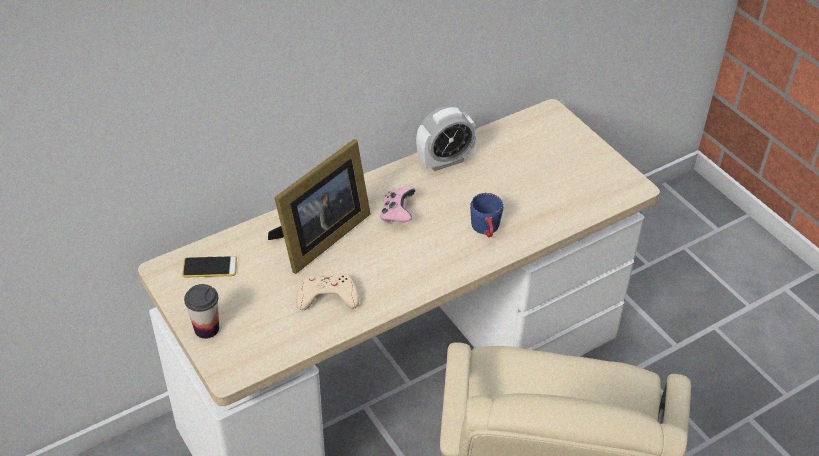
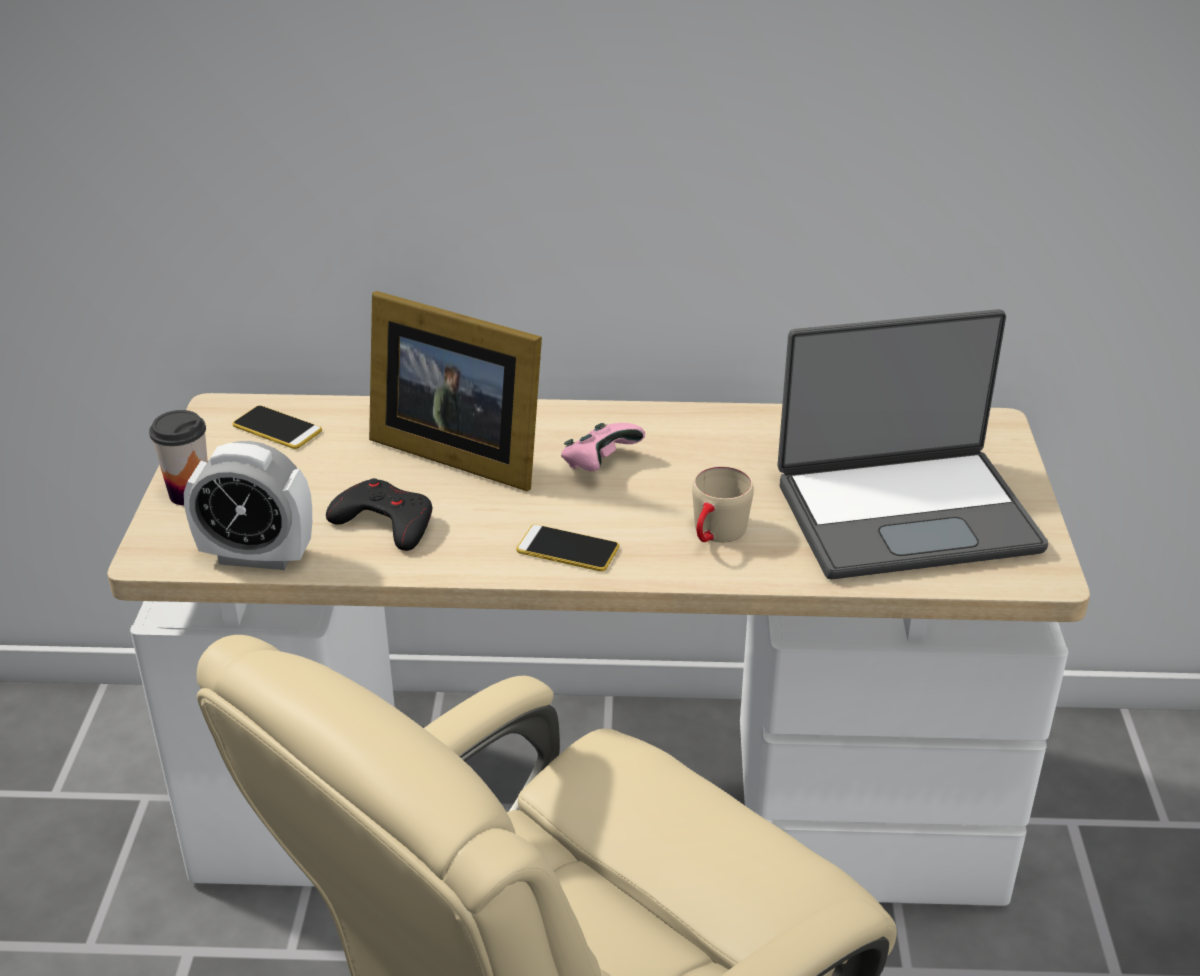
camera: 35 degrees right, 10 degrees down
picture frame [268,139,371,274] -> picture frame turned 45 degrees clockwise [369,291,542,491]
beige game controller [296,274,359,310] -> black game controller [326,478,432,551]
alarm clock [416,106,477,171] -> alarm clock moved to [184,441,312,570]
blue mug [470,193,503,238] -> beige mug [692,466,754,542]
none -> phone [516,525,619,572]
none -> laptop [777,309,1048,579]

